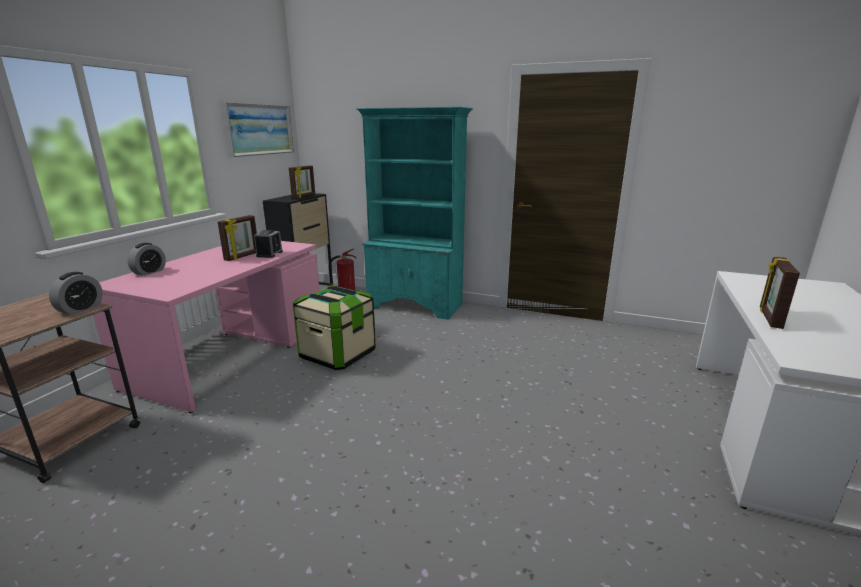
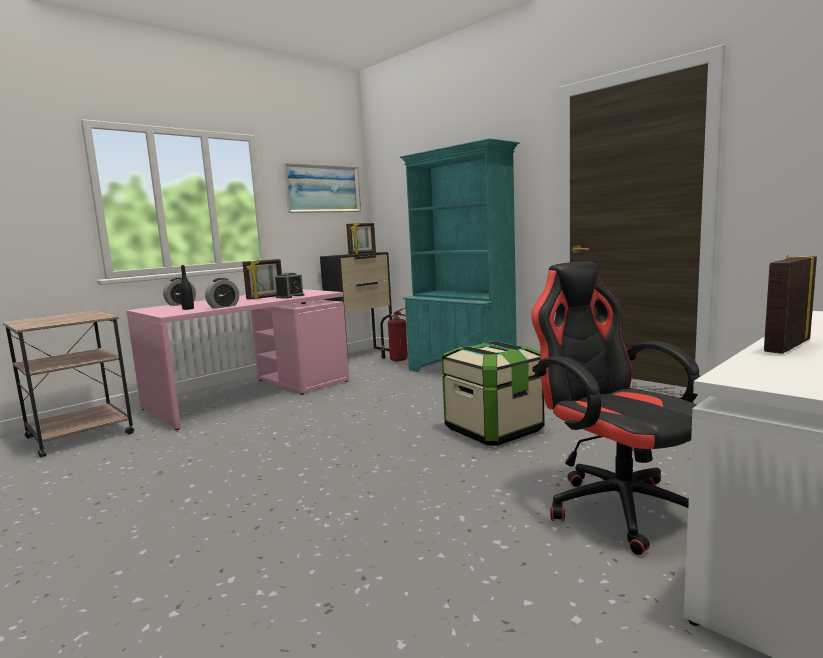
camera: 25 degrees right, 10 degrees down
alarm clock [49,272,103,315] -> alarm clock moved to [205,278,239,308]
storage box [293,285,376,370] -> storage box moved to [442,341,544,446]
none -> black bottle [180,265,194,310]
none -> black office chair [531,261,700,555]

